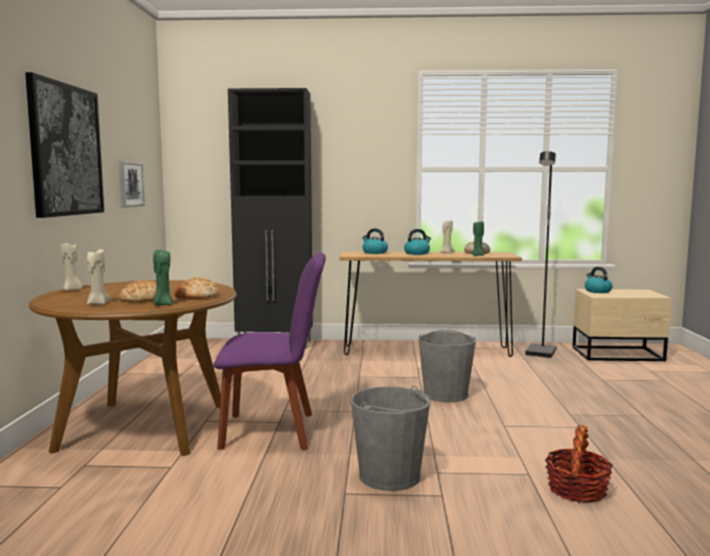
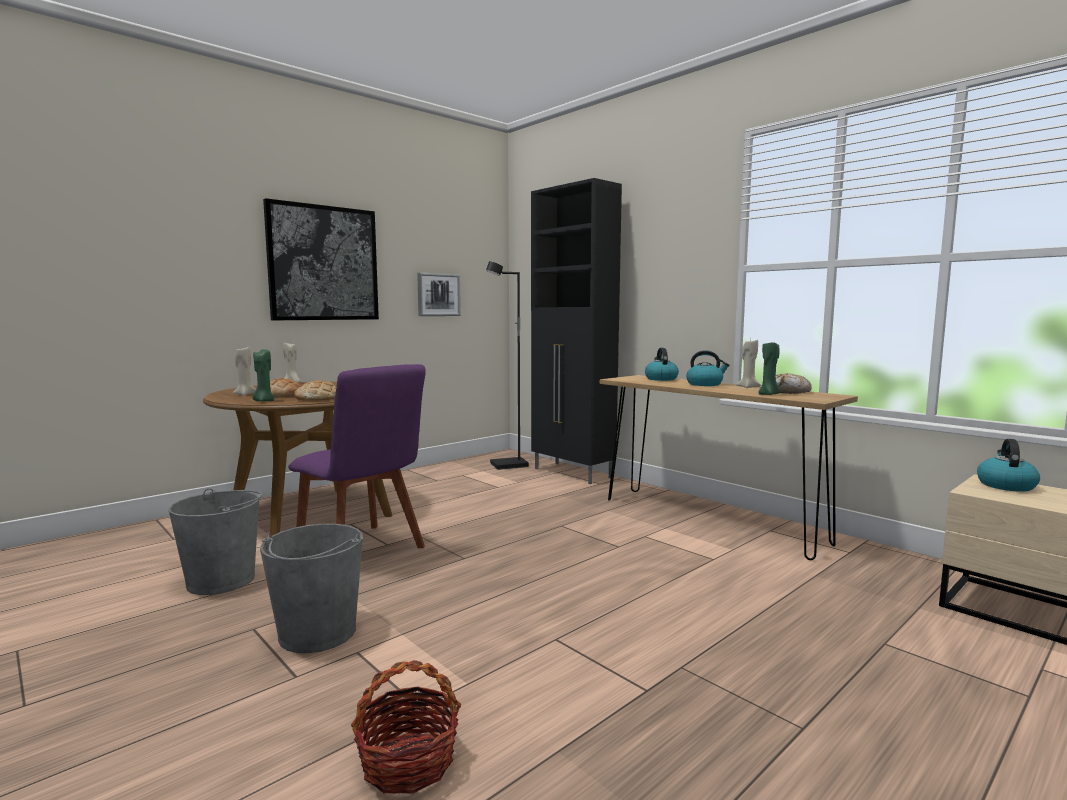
camera: 45 degrees right, 0 degrees up
grey bucket [419,330,476,402] -> grey bucket moved to [168,488,262,595]
black floor lamp [525,151,556,358] -> black floor lamp moved to [486,261,529,470]

